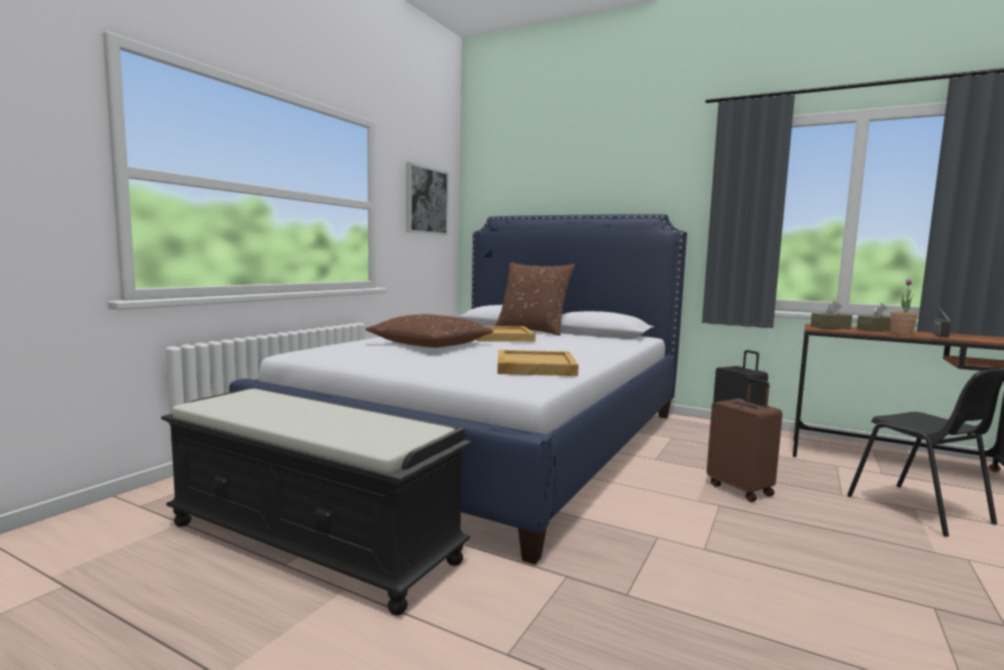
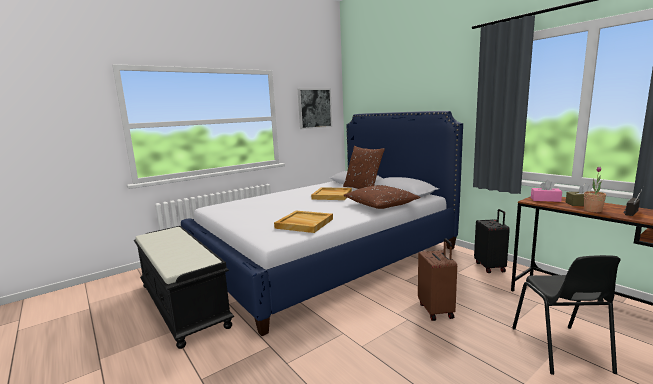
camera: 25 degrees right, 5 degrees up
brown pillow [366,314,494,348] -> brown pillow moved to [344,185,421,209]
brown tissue box [810,301,852,329] -> pink tissue box [531,180,562,202]

